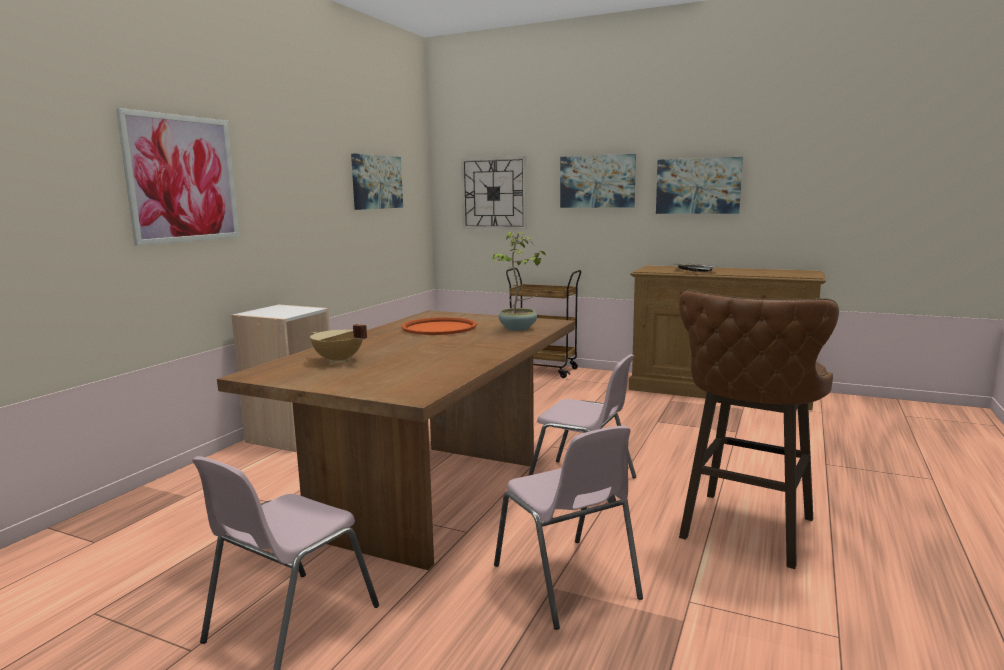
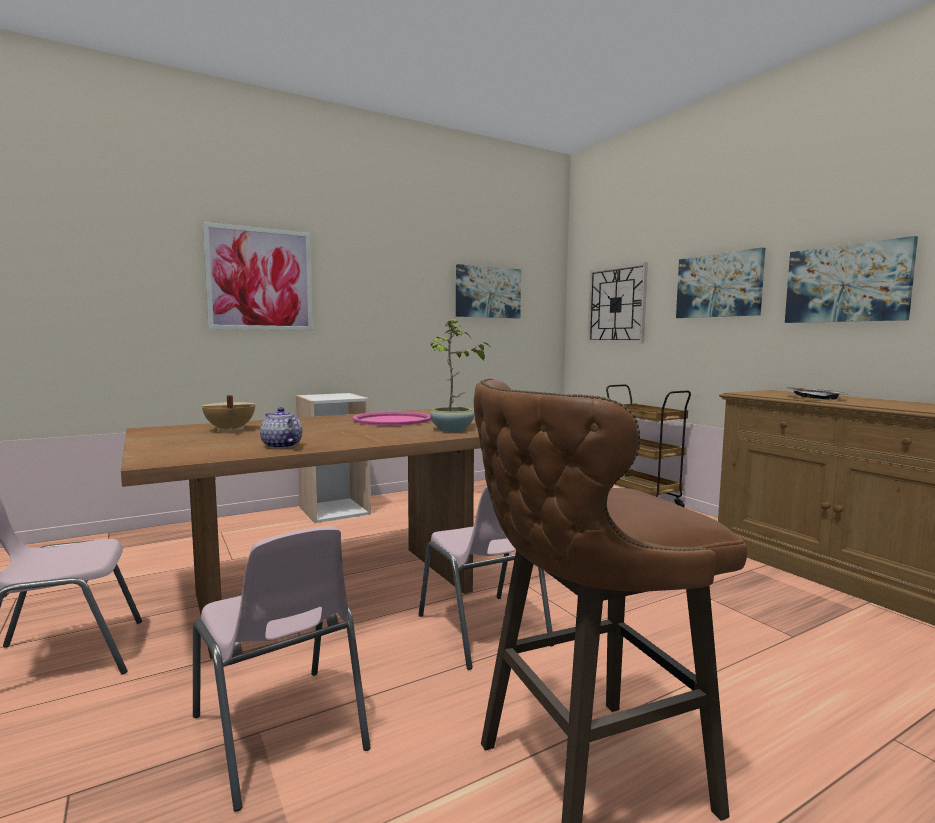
camera: 35 degrees right, 5 degrees down
orange tray [401,317,477,335] -> pink tray [352,411,431,426]
pink chair [494,426,643,630] -> pink chair turned 45 degrees counterclockwise [193,526,370,812]
none -> teapot [260,407,302,449]

